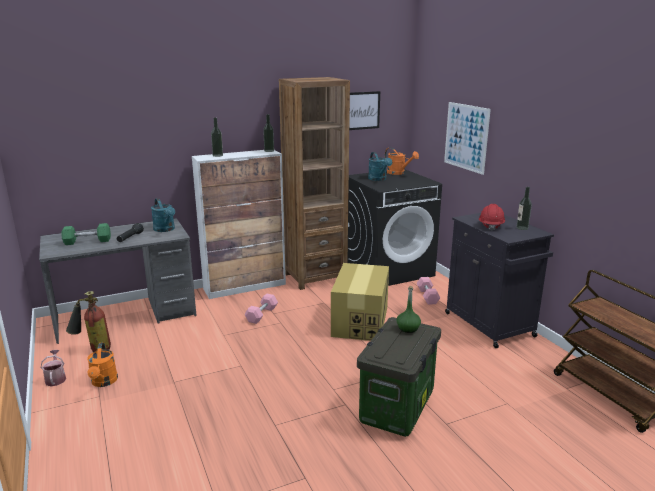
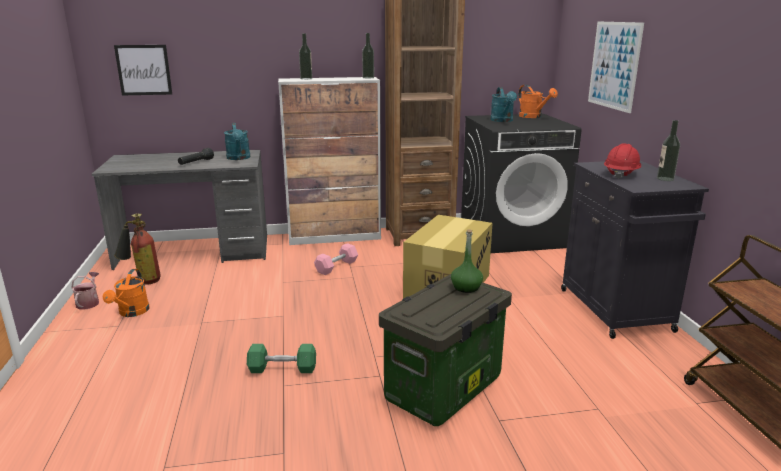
camera: 15 degrees right, 0 degrees up
green dumbbell [61,223,111,245] -> green dumbbell moved to [247,344,316,373]
picture [349,91,380,130] -> picture moved to [114,45,172,95]
pink dumbbell [416,277,441,304] -> none

